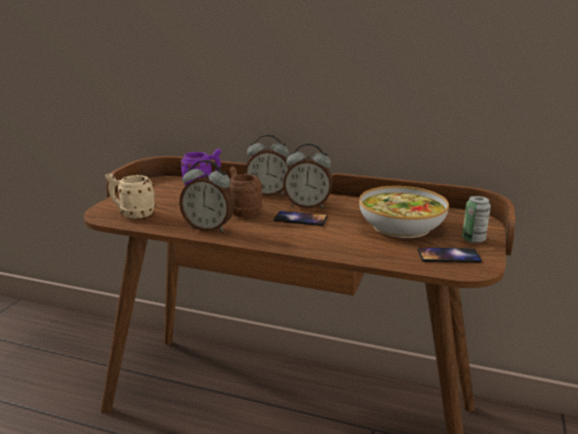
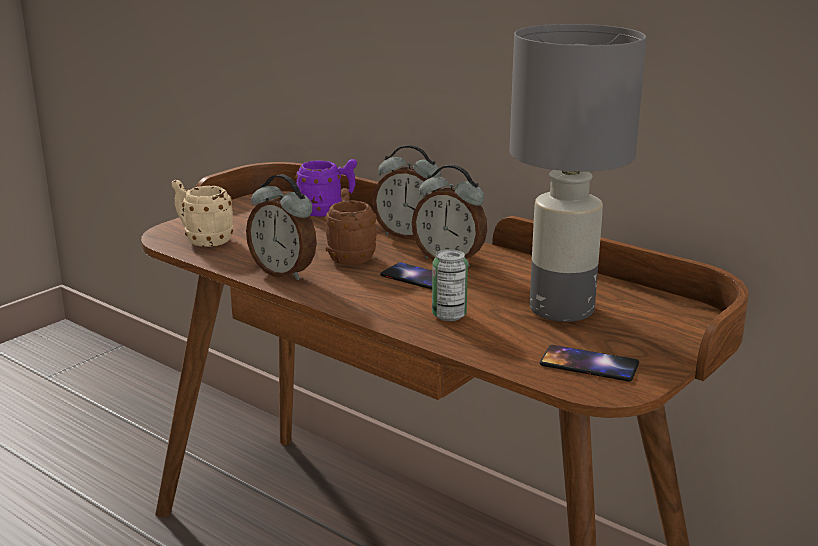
camera: 20 degrees right, 0 degrees up
bowl [359,186,449,238] -> grey table lamp [510,24,646,322]
can [462,196,491,243] -> can moved to [432,249,468,321]

